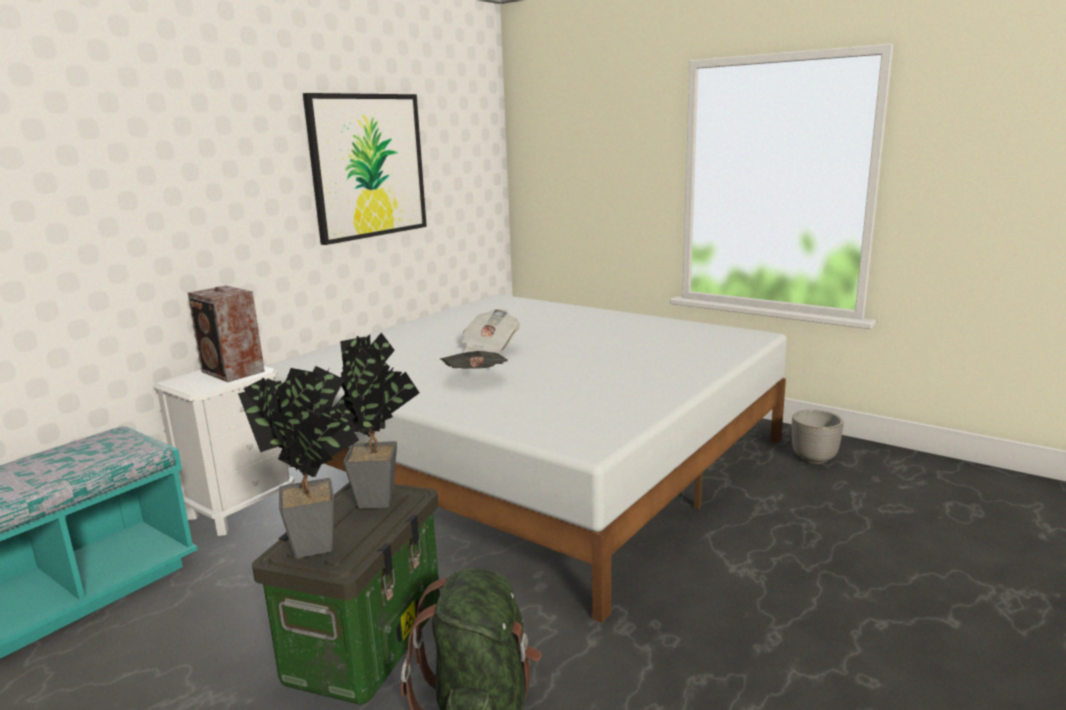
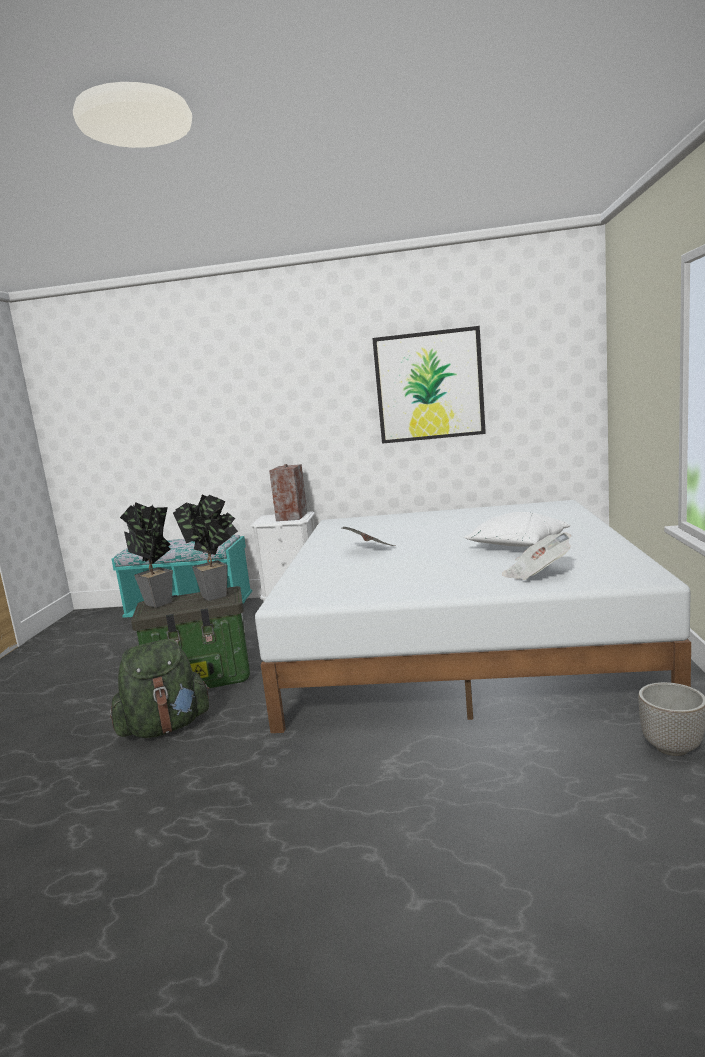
camera: 60 degrees right, 5 degrees down
newspaper [462,309,520,354] -> newspaper moved to [502,533,571,580]
none -> white pillow [464,512,570,547]

